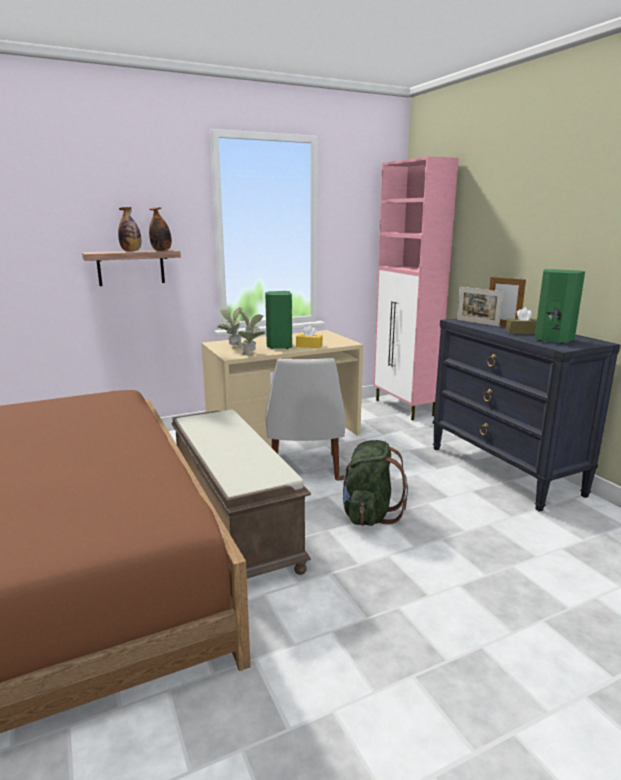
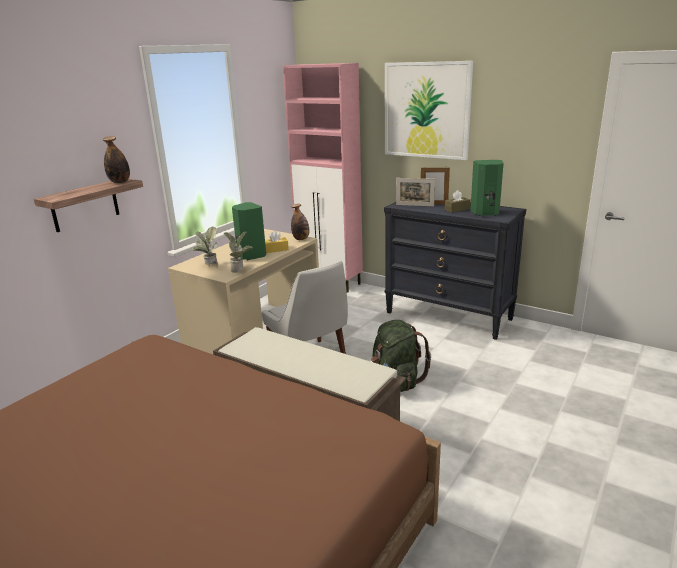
camera: 30 degrees left, 5 degrees up
bottle [118,207,141,252] -> bottle moved to [291,204,309,240]
none -> picture [385,61,473,160]

